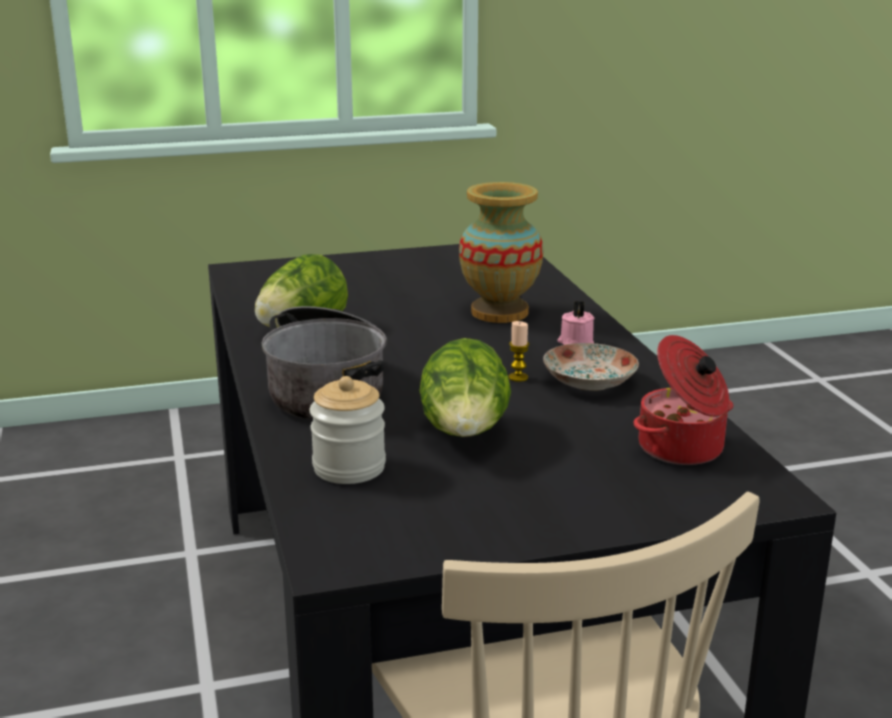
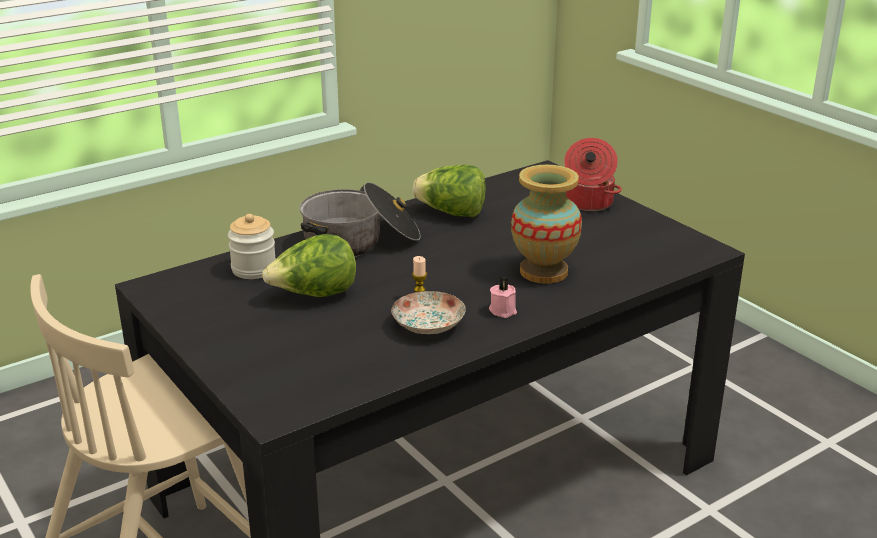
camera: 70 degrees right, 5 degrees up
cooking pot [634,335,733,465] -> cooking pot moved to [564,138,622,211]

